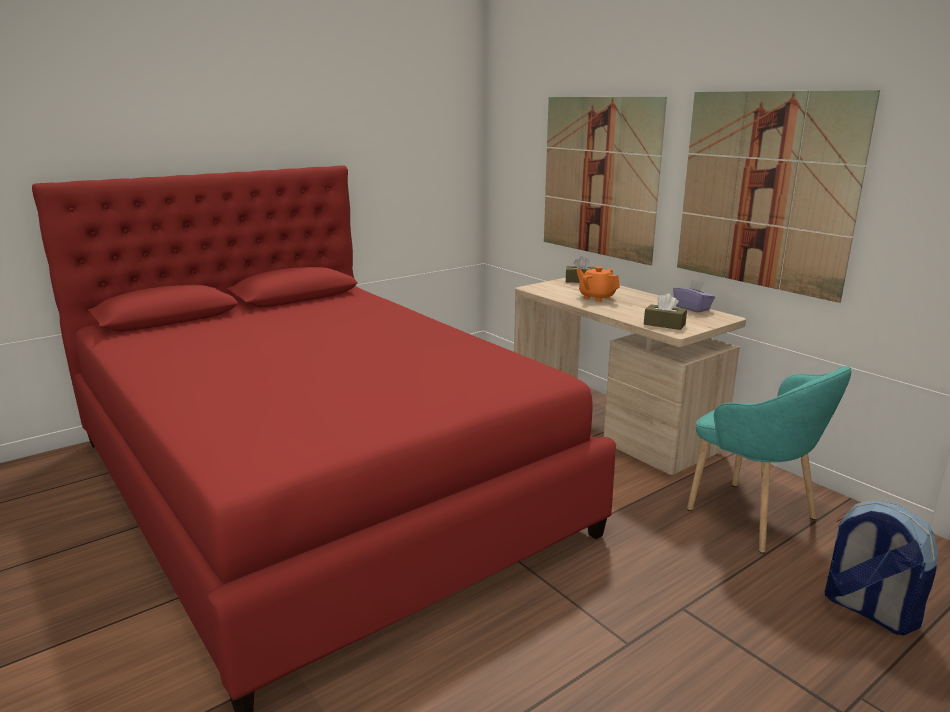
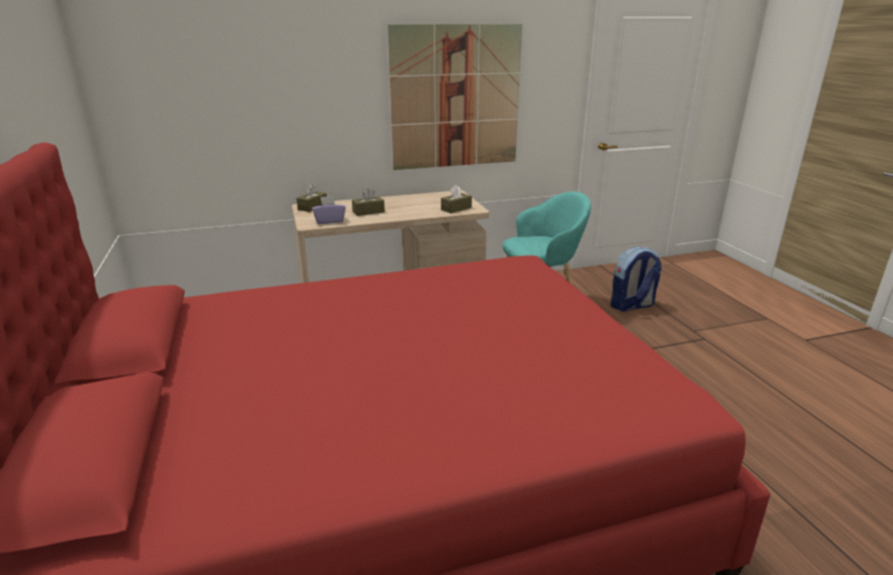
camera: 70 degrees left, 5 degrees up
picture [544,97,667,265] -> none
orange teapot [576,267,620,302] -> brown tissue box [352,188,385,216]
purple tissue box [673,279,715,313] -> purple tissue box moved to [312,196,345,224]

